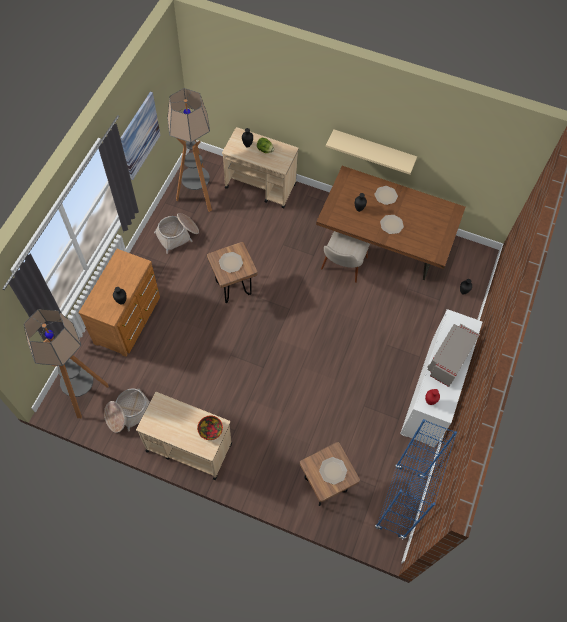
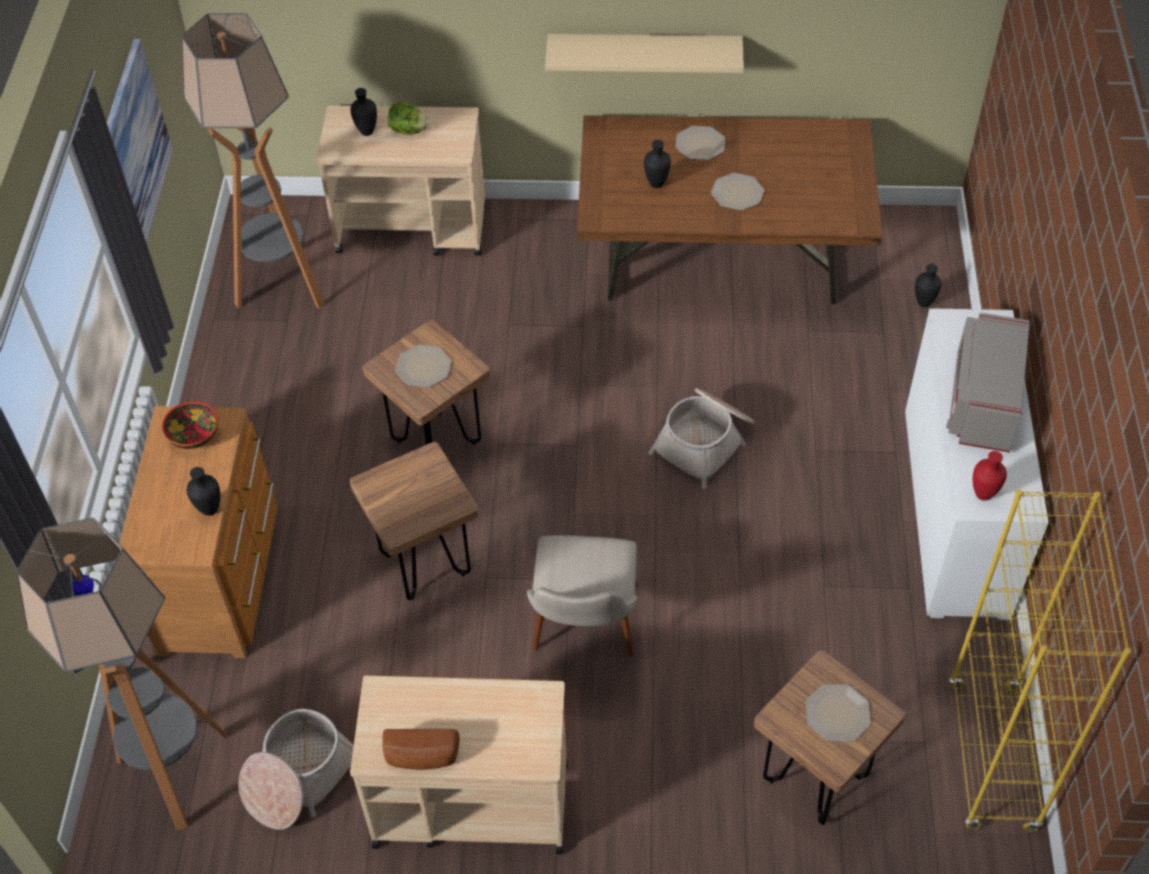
camera: 15 degrees left, 10 degrees down
basket [154,213,199,254] -> basket moved to [648,388,754,489]
bowl [197,416,223,440] -> bowl moved to [162,401,218,449]
beige chair [321,231,370,283] -> beige chair moved to [527,535,637,656]
blue bookcase [375,419,457,539] -> yellow bookcase [949,490,1131,832]
none -> brown stool [350,442,479,600]
none -> bread [382,729,459,770]

